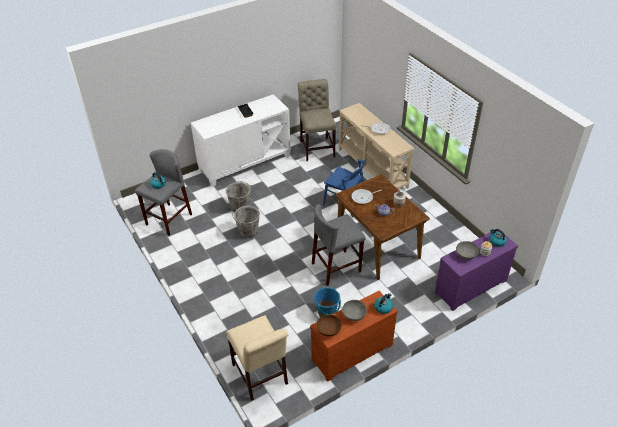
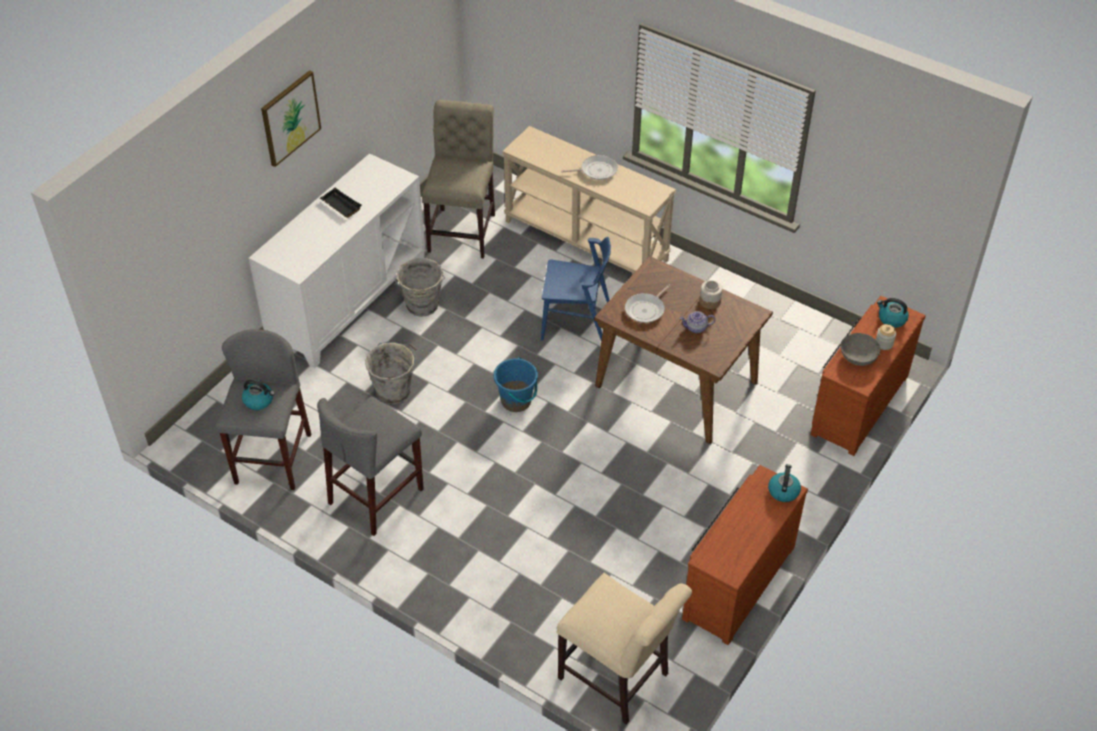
camera: 25 degrees left, 5 degrees up
grey bucket [232,206,260,238] -> grey bucket moved to [394,258,445,317]
beige chair [298,79,336,161] -> beige chair turned 45 degrees clockwise [422,100,495,259]
grey stool [312,204,366,286] -> grey stool moved to [317,396,424,536]
blue bucket [314,287,341,317] -> blue bucket moved to [494,357,538,412]
brown bowl [316,315,342,336] -> none
grey bowl [342,300,367,321] -> none
purple dresser [435,231,518,311] -> brown dresser [811,296,926,456]
none -> picture [261,70,321,167]

